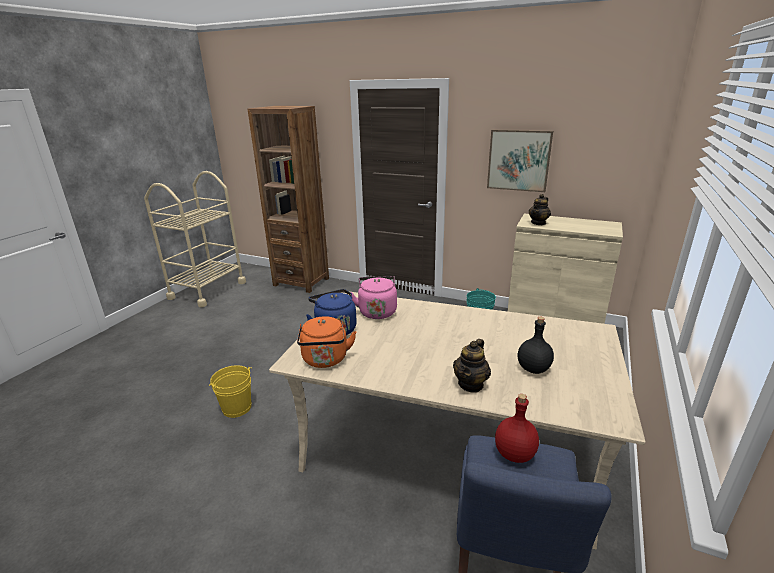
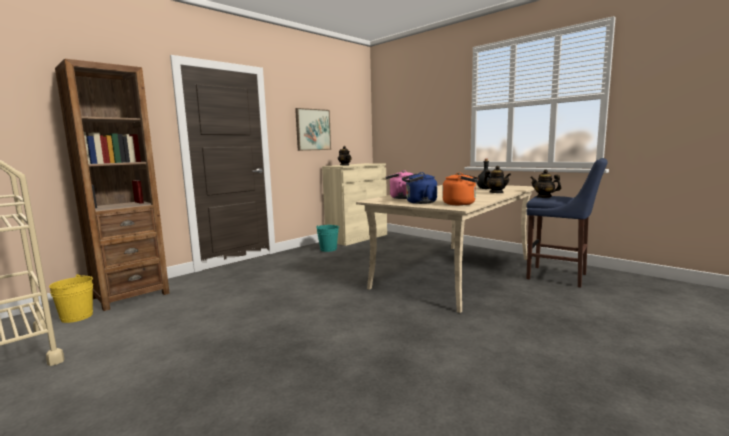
camera: 70 degrees left, 15 degrees down
yellow bucket [209,365,252,418] -> yellow bucket moved to [49,274,93,323]
red bottle [495,394,539,463] -> teapot [530,169,561,198]

